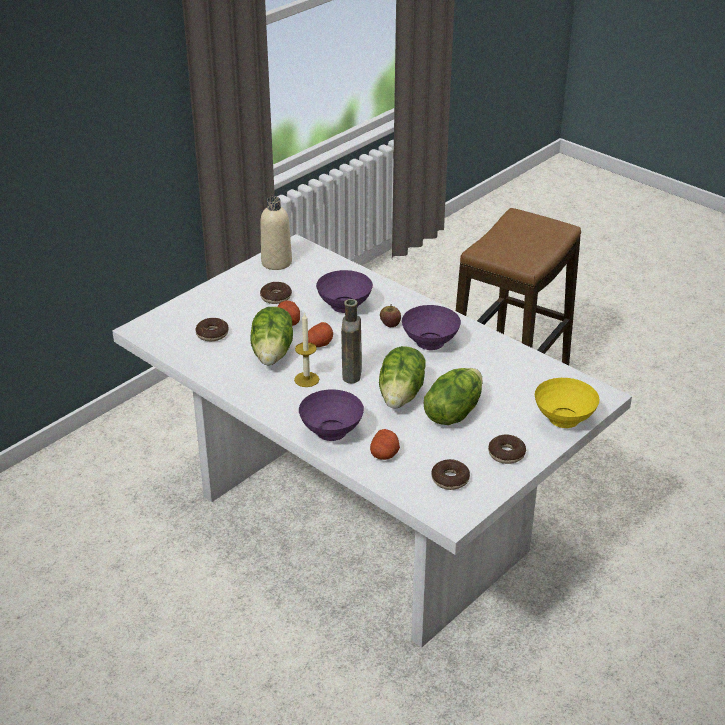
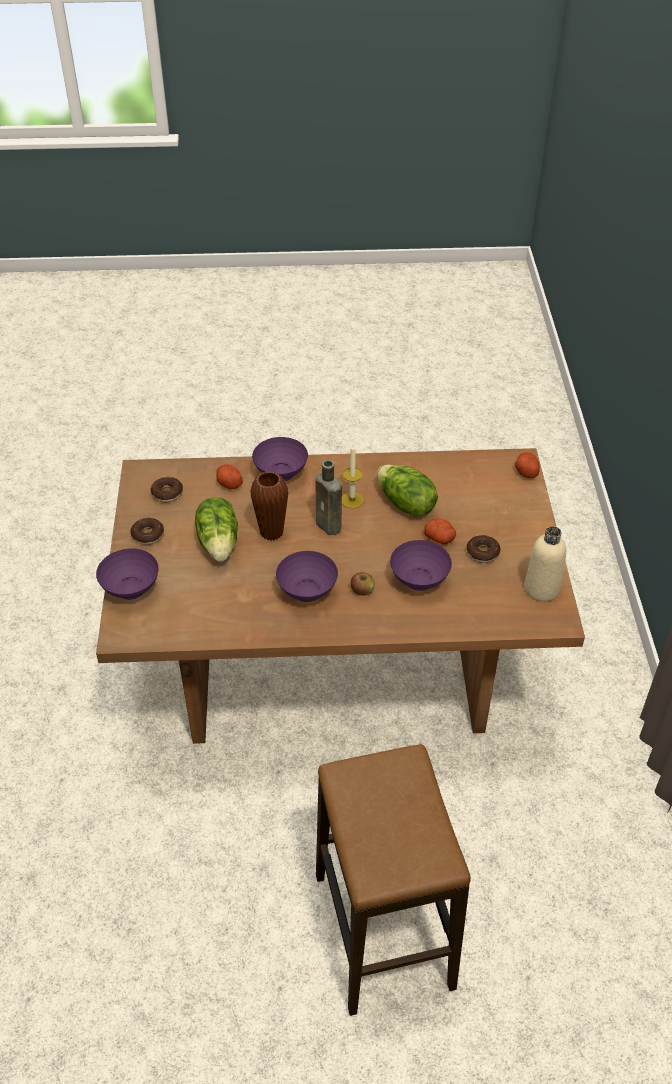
camera: 135 degrees right, 10 degrees up
white dining table [112,234,632,647] -> brown dining table [96,448,585,744]
donut [195,318,229,341] -> none
potato [308,322,333,347] -> potato moved to [515,452,540,478]
lettuce [379,346,426,409] -> brown vase [250,471,288,541]
yellow bowl [535,378,600,428] -> purple bowl [96,548,159,600]

